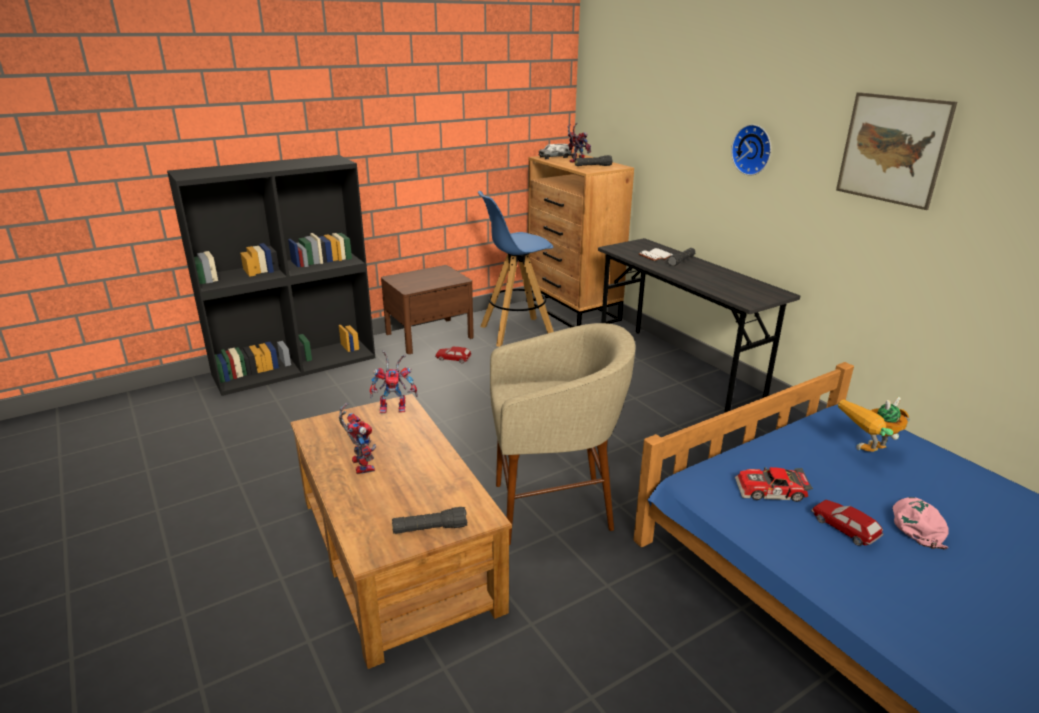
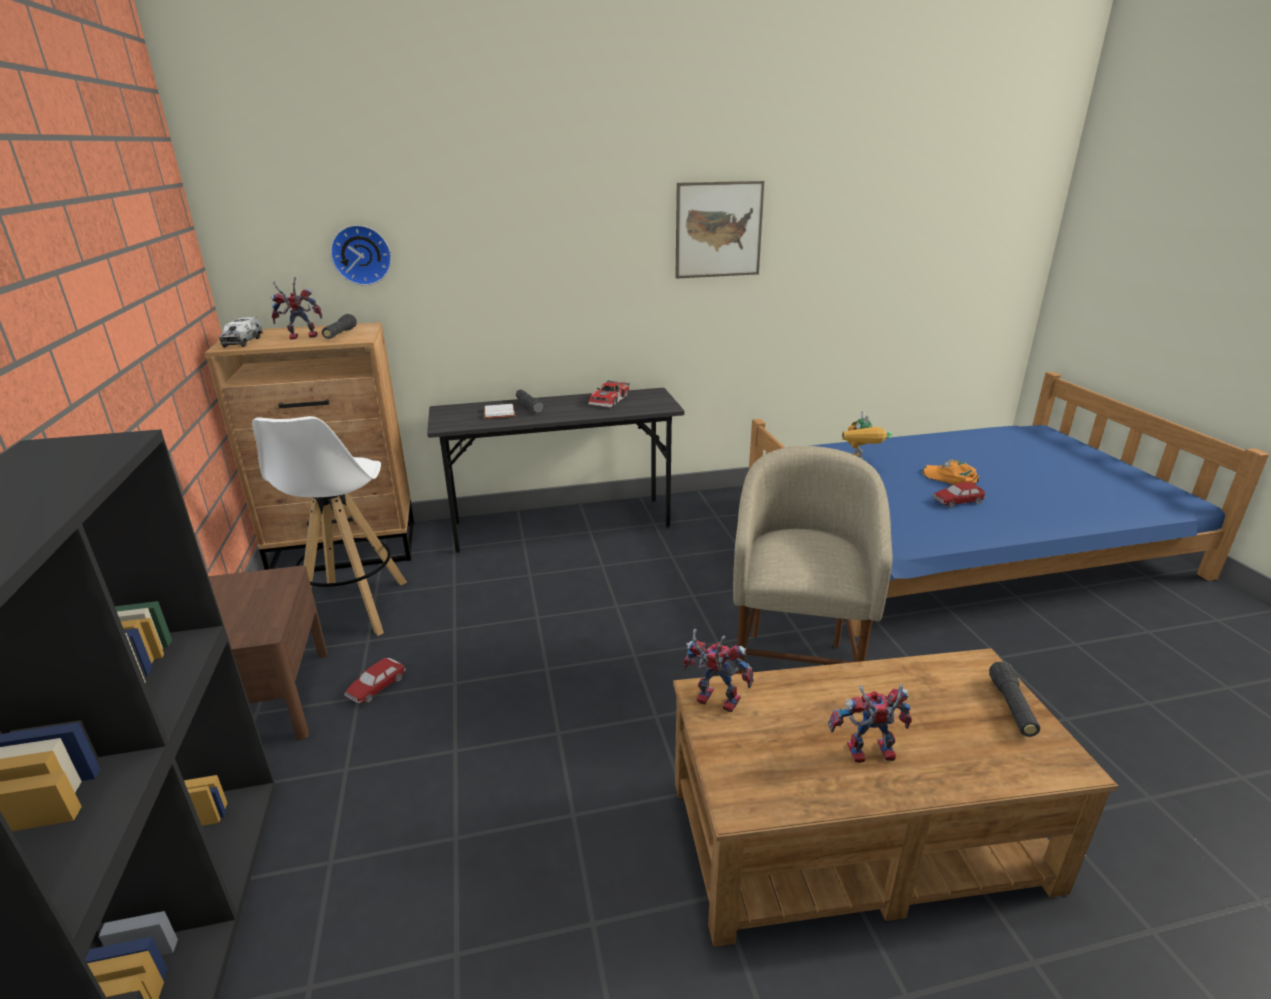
camera: 70 degrees left, 0 degrees up
toy robot [370,351,418,414] -> toy robot turned 75 degrees counterclockwise [683,629,754,712]
blue stool [478,191,554,347] -> white stool [252,416,407,636]
wall clock [731,124,771,176] -> wall clock moved to [330,225,392,285]
toy car [735,467,813,502] -> toy car moved to [588,380,630,408]
pink cap [893,497,949,549] -> orange cap [922,459,980,484]

